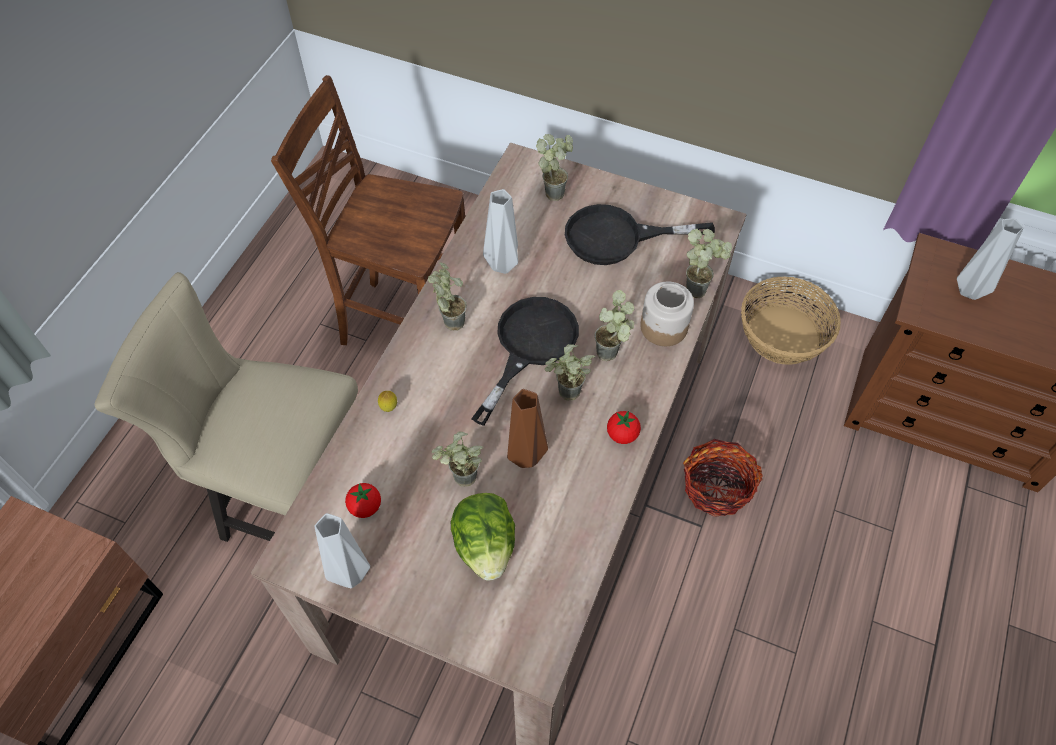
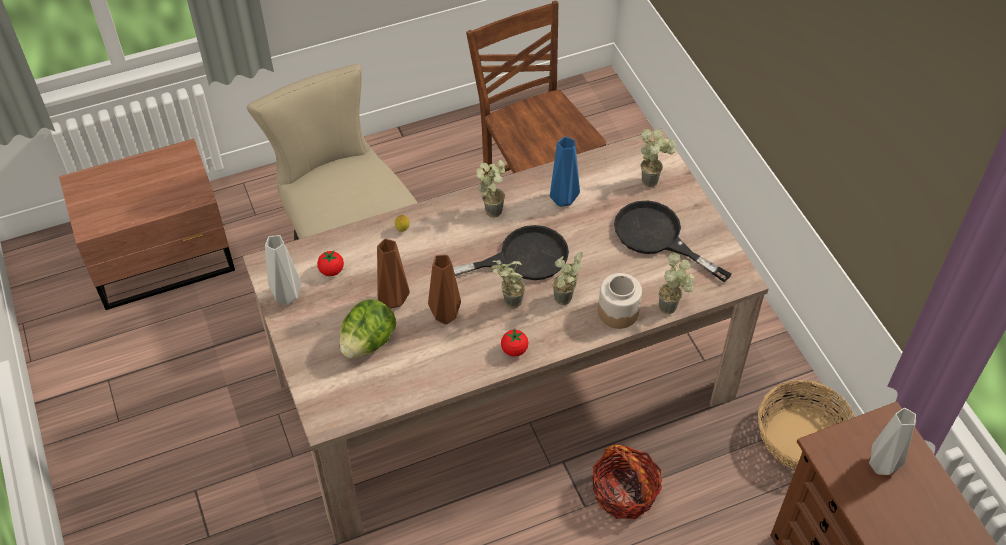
camera: 45 degrees right, 5 degrees down
potted plant [432,431,483,487] -> brown vase [377,239,410,309]
grey vase [483,189,518,274] -> blue vase [550,137,580,207]

